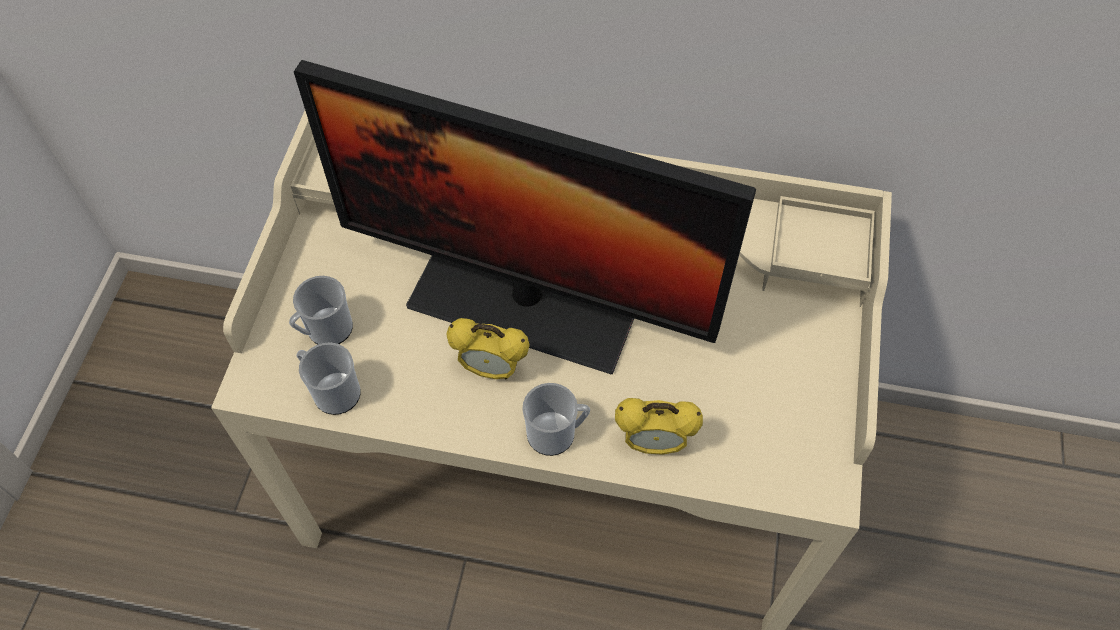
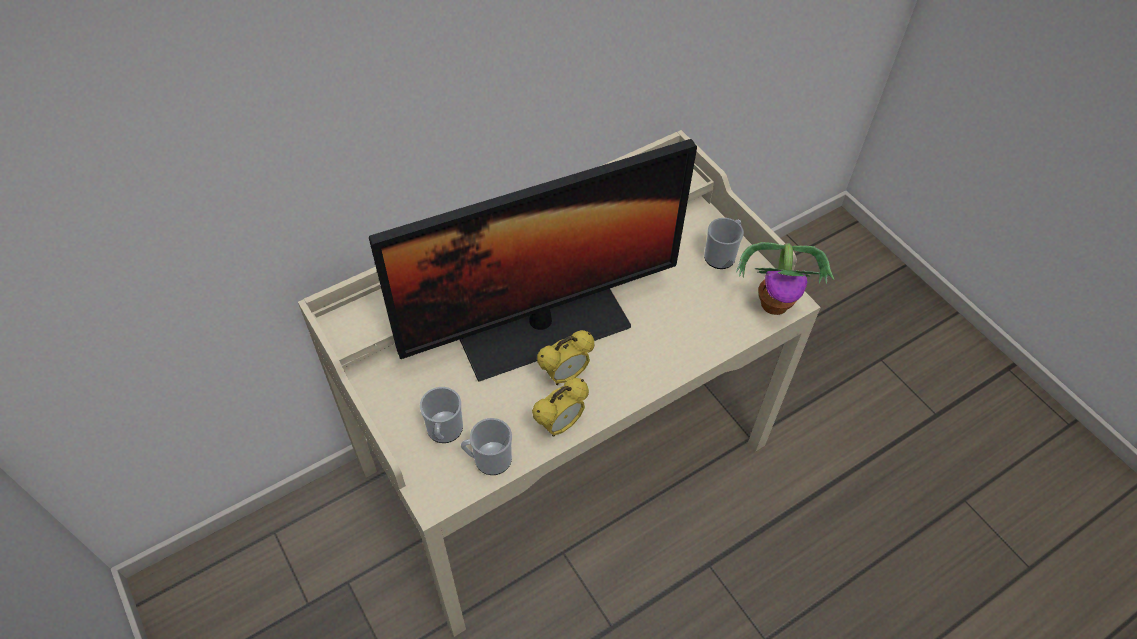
camera: 45 degrees left, 5 degrees down
mug [522,383,590,456] -> mug moved to [704,218,744,269]
alarm clock [615,398,703,455] -> alarm clock moved to [532,378,589,437]
none -> potted plant [736,242,834,315]

